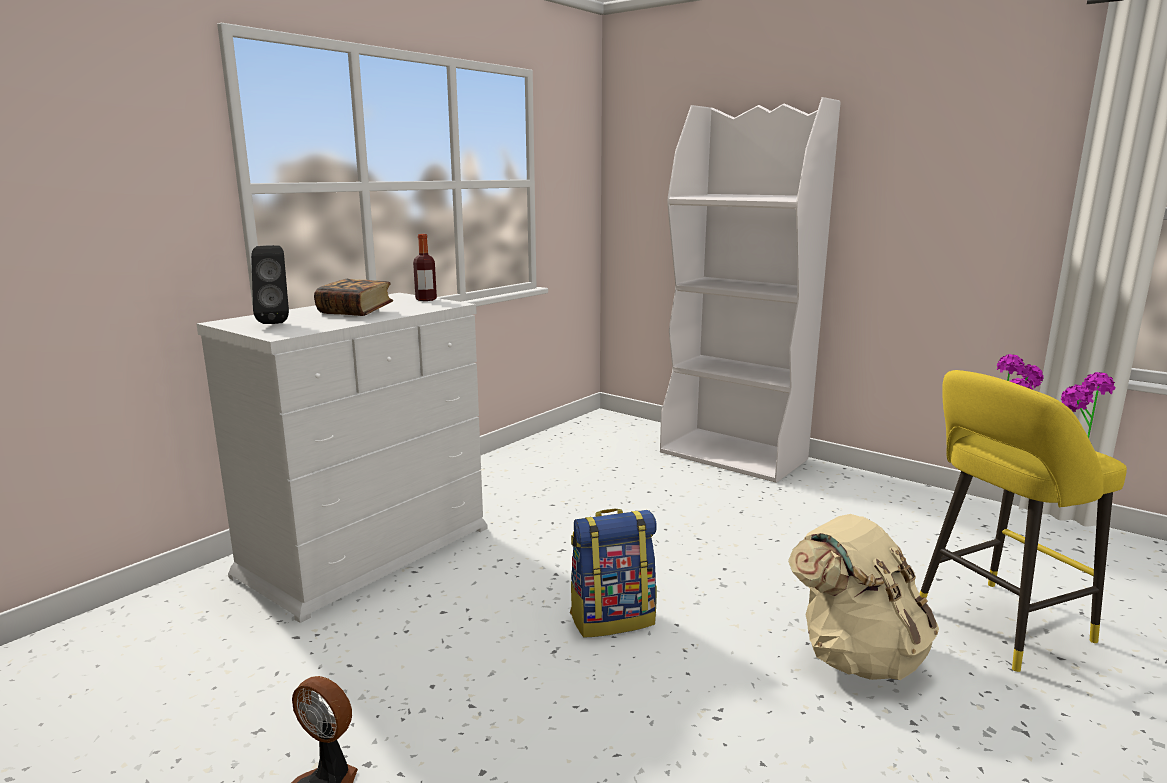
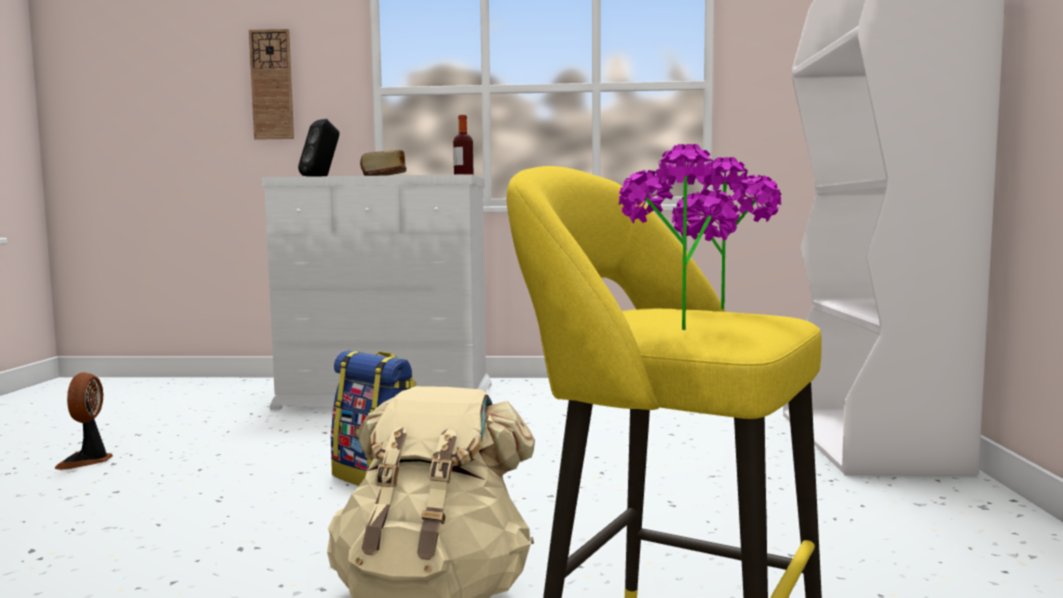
camera: 55 degrees right, 10 degrees down
none -> wall clock [249,29,294,140]

